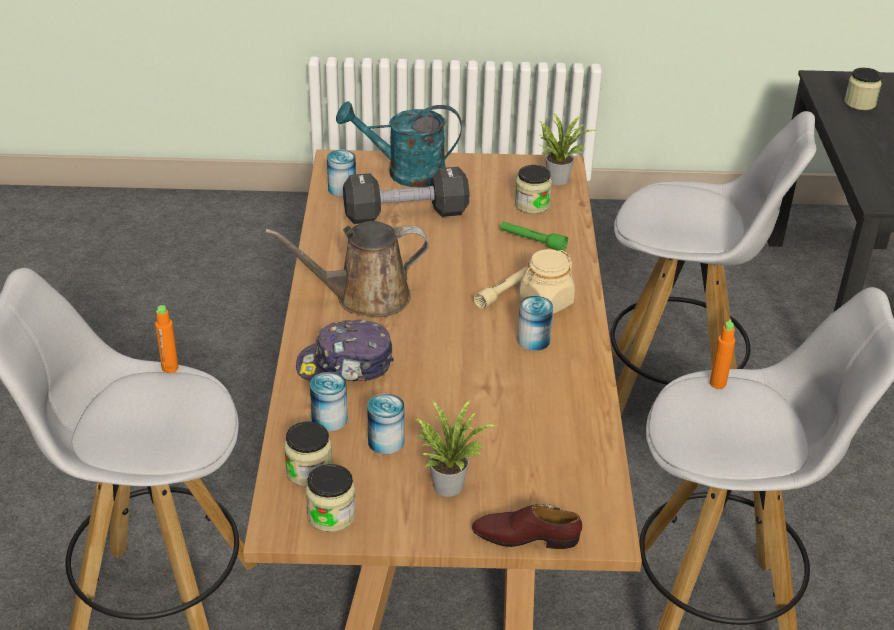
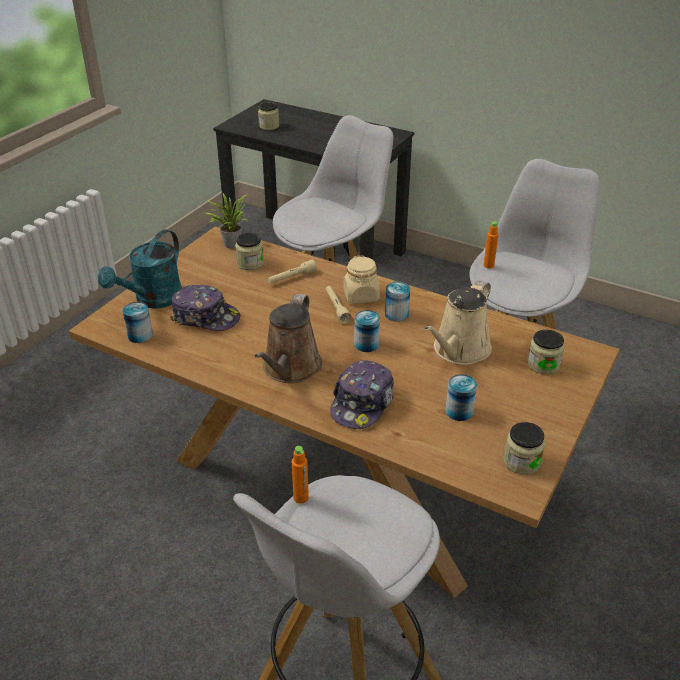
camera: 60 degrees left, 0 degrees up
jar [284,421,332,487] -> jar moved to [528,330,564,375]
can [310,372,347,432] -> can moved to [354,310,380,352]
black dumbbell [343,167,469,224] -> cap [170,285,240,331]
potted plant [416,400,497,497] -> none
brown shoe [472,504,582,549] -> none
green flashlight [500,222,568,252] -> beige flashlight [267,259,317,284]
none -> beige watering can [424,280,492,365]

